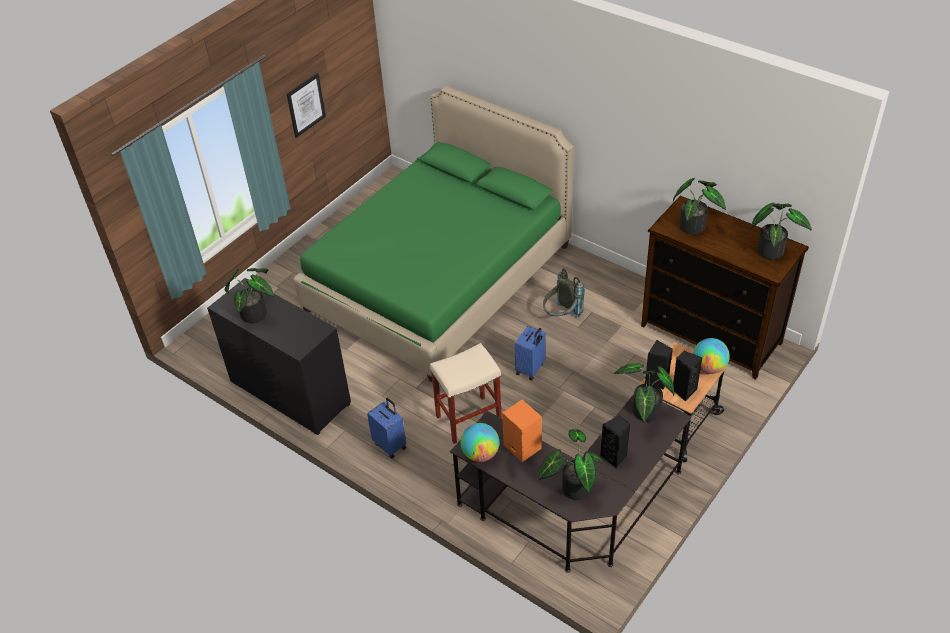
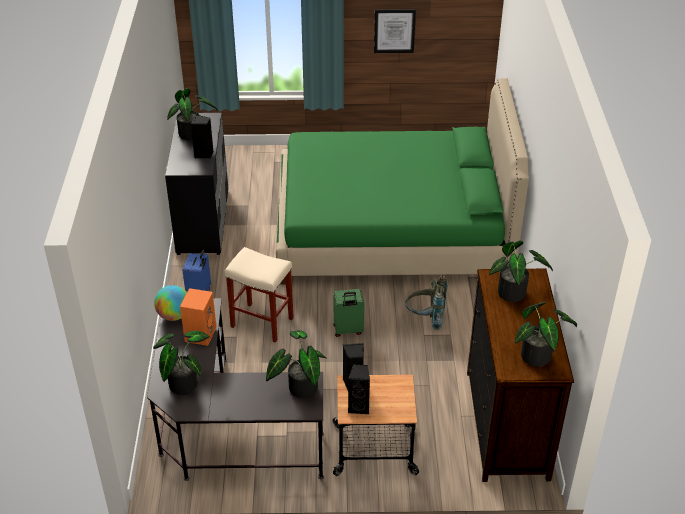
camera: 50 degrees right, 5 degrees down
blue suitcase [515,326,546,380] -> green suitcase [333,289,364,337]
black speaker [600,415,630,469] -> black speaker moved to [191,115,213,158]
globe [693,338,730,374] -> none

